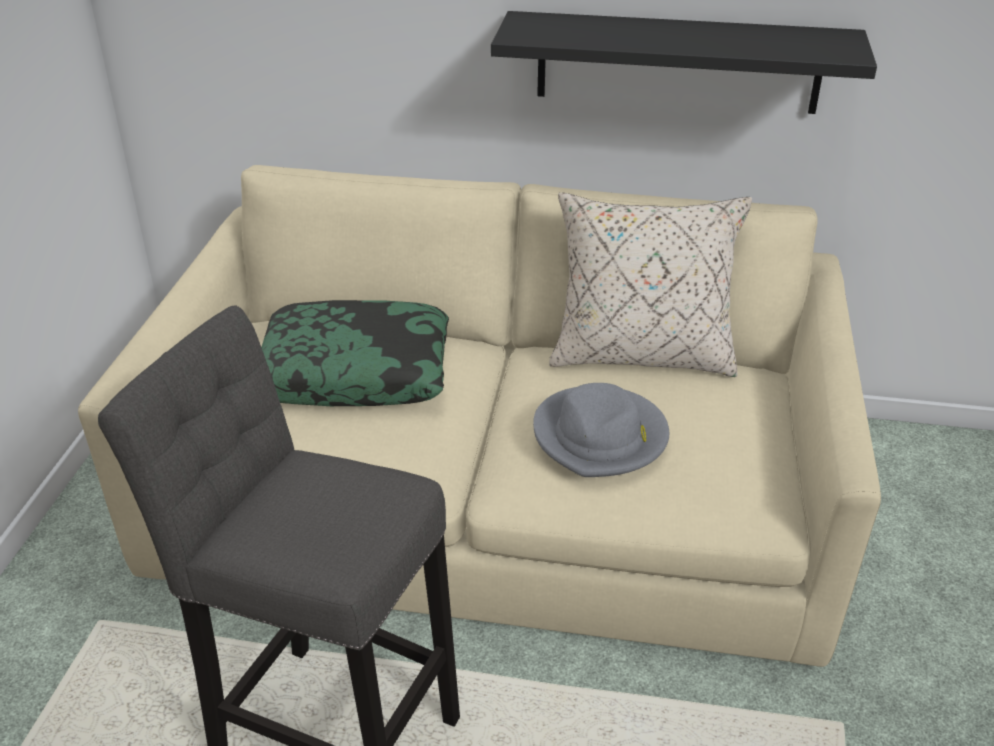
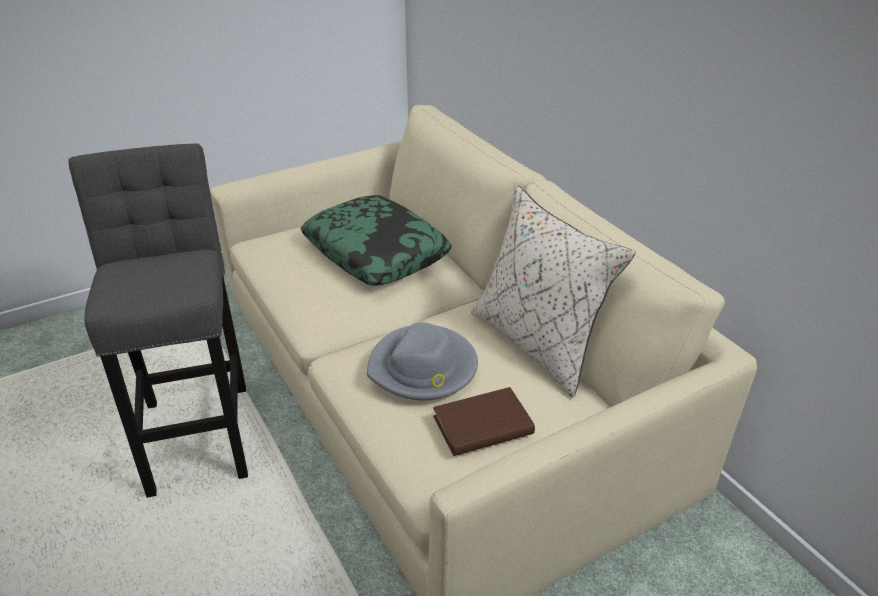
camera: 50 degrees right, 0 degrees up
black shelf [491,11,877,114] -> none
none -> brown book [433,387,535,456]

